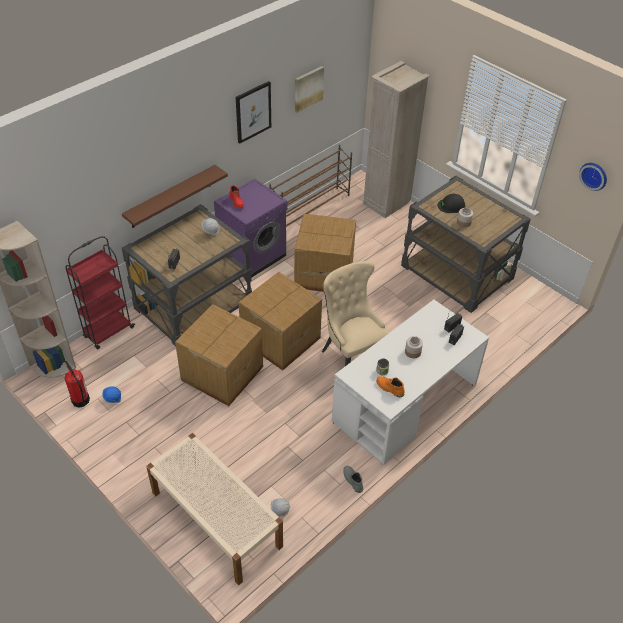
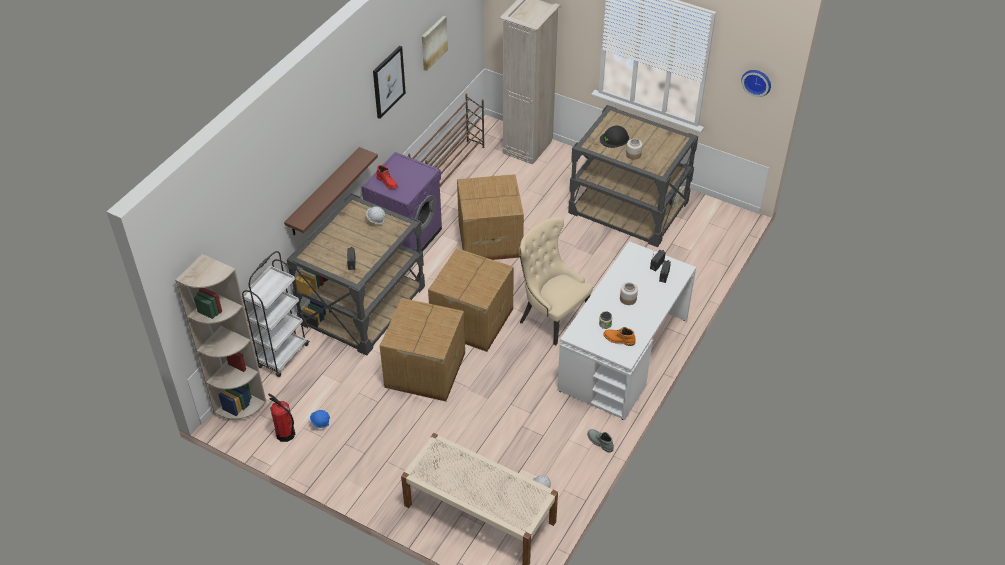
camera: 15 degrees left, 0 degrees up
red cart [66,236,135,350] -> white cart [241,251,309,377]

